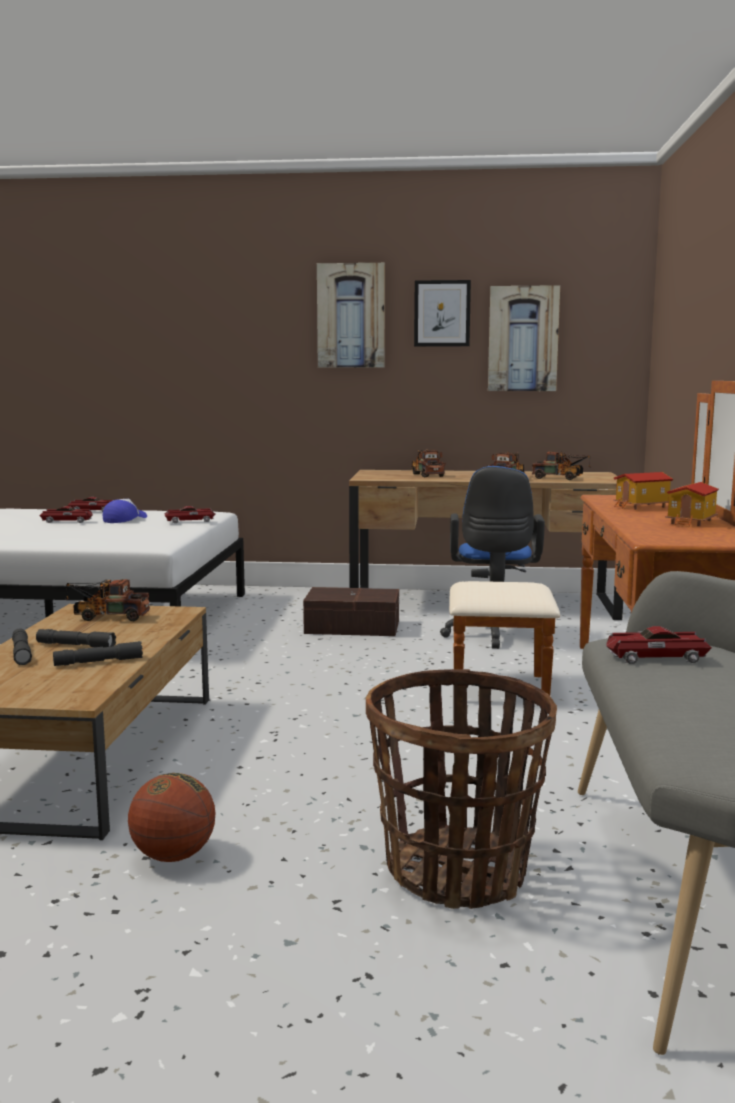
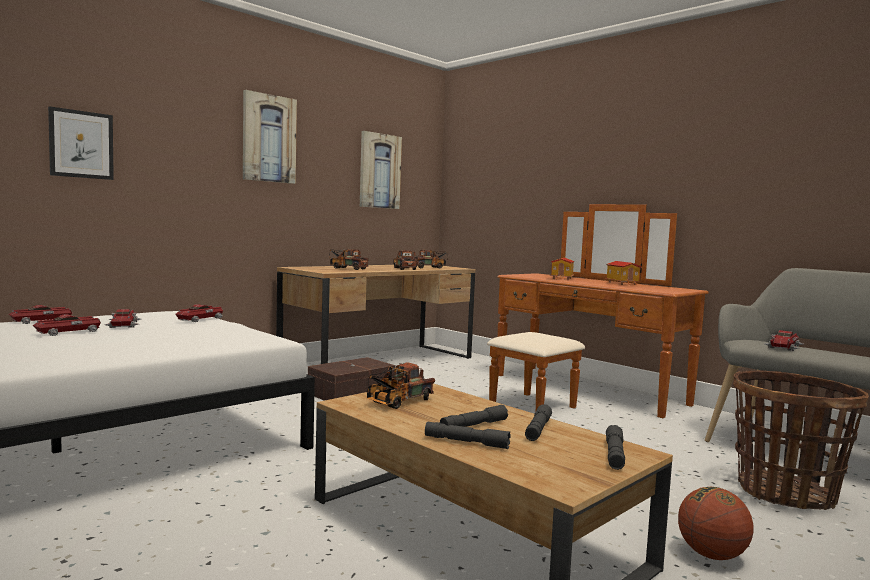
camera: 50 degrees left, 5 degrees down
cap [103,499,147,523] -> toy car [105,309,141,328]
picture [414,280,471,347] -> picture moved to [48,106,114,180]
blue office chair [440,466,545,649] -> none
none -> grey flashlight [606,425,625,470]

